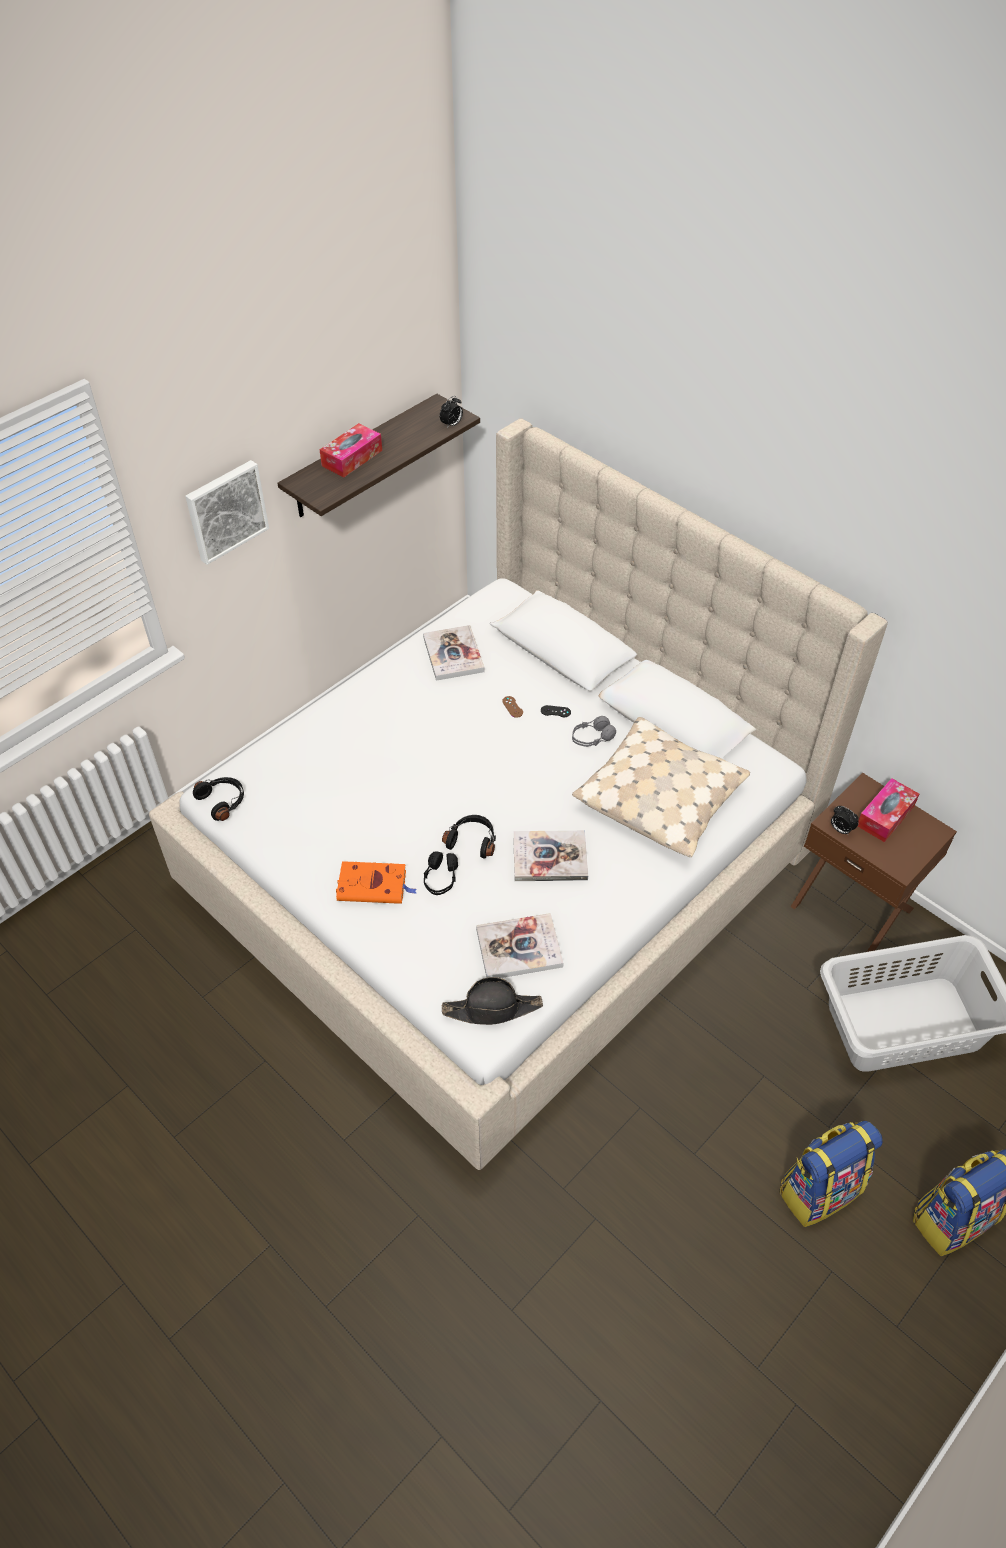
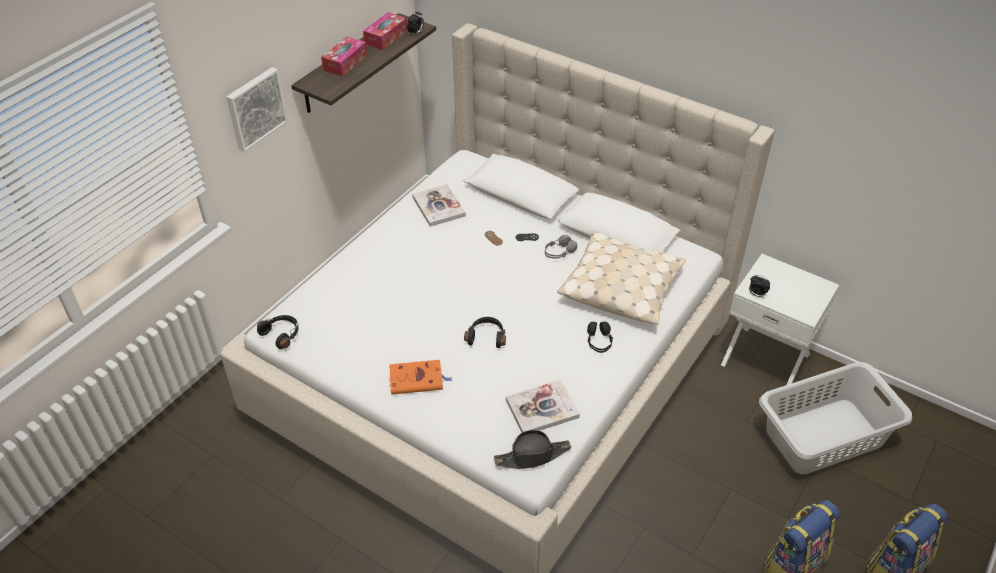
camera: 10 degrees left, 5 degrees down
black headphones [424,851,458,895] -> black headphones moved to [587,322,613,353]
book [513,830,588,881] -> none
brown nightstand [791,773,957,952] -> white nightstand [721,254,839,385]
tissue box [858,778,919,842] -> tissue box moved to [363,12,408,50]

